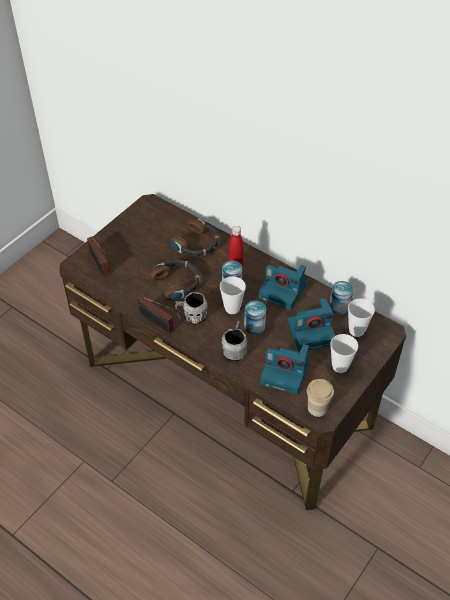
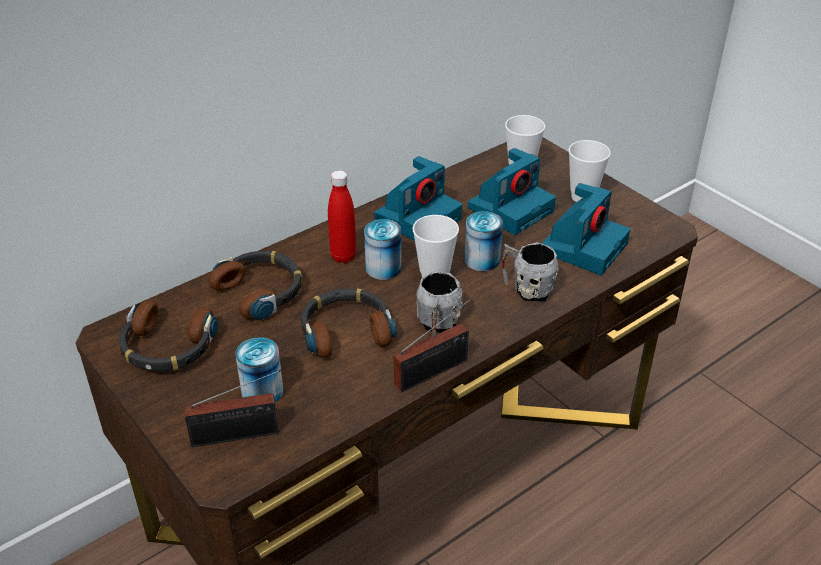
camera: 75 degrees left, 10 degrees down
camera [288,298,335,352] -> camera turned 45 degrees clockwise [468,148,556,235]
cup [307,379,334,417] -> none
can [329,281,353,315] -> can moved to [235,337,283,403]
none -> headphones [119,300,218,371]

